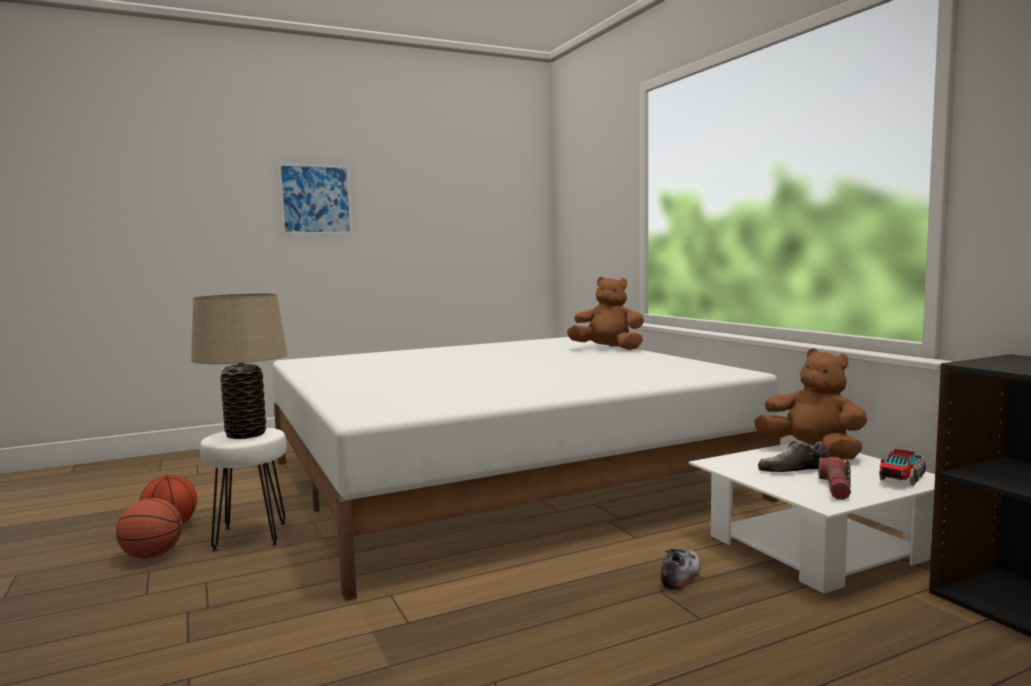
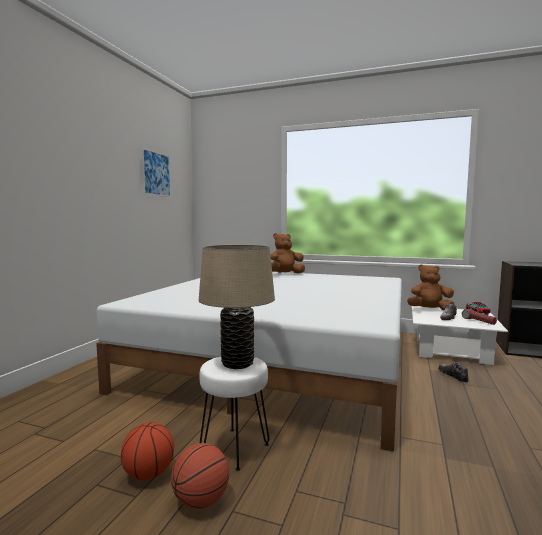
camera: 45 degrees left, 0 degrees up
picture [278,163,353,234] -> picture moved to [142,148,171,197]

